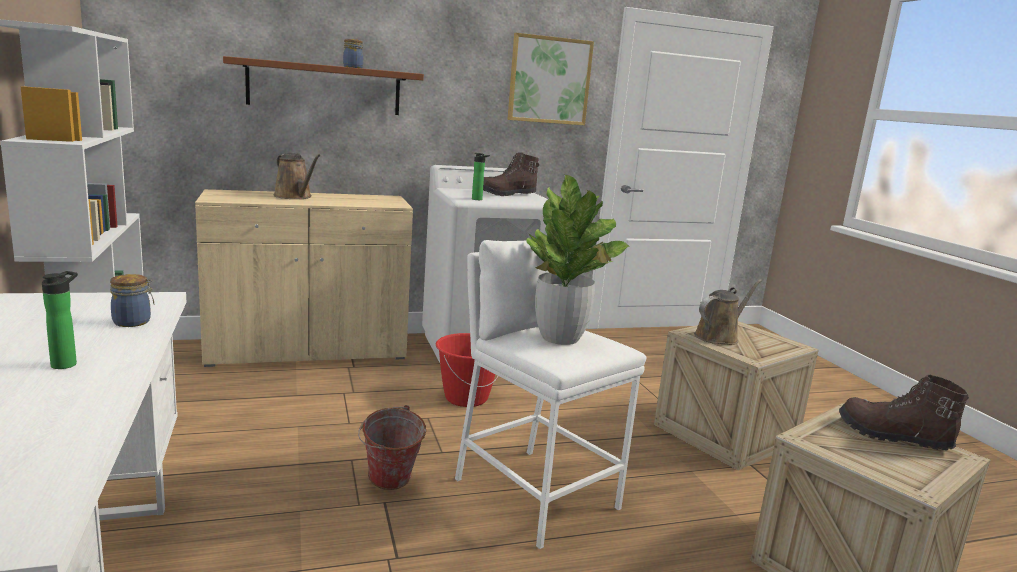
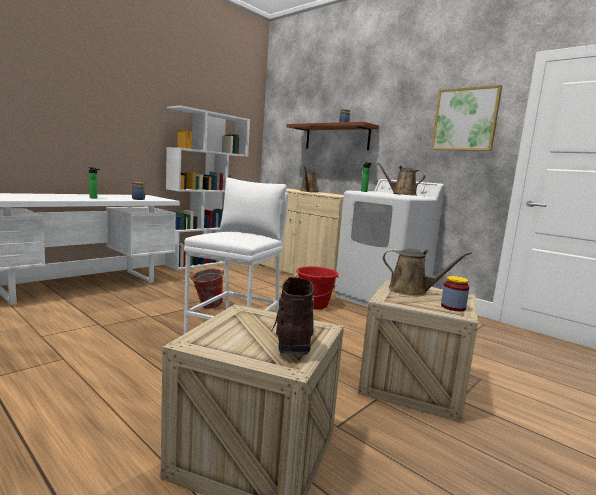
camera: 60 degrees right, 5 degrees down
brown boot [483,152,539,196] -> brown watering can [377,162,426,196]
potted plant [526,175,630,345] -> none
none -> jar [441,276,469,311]

